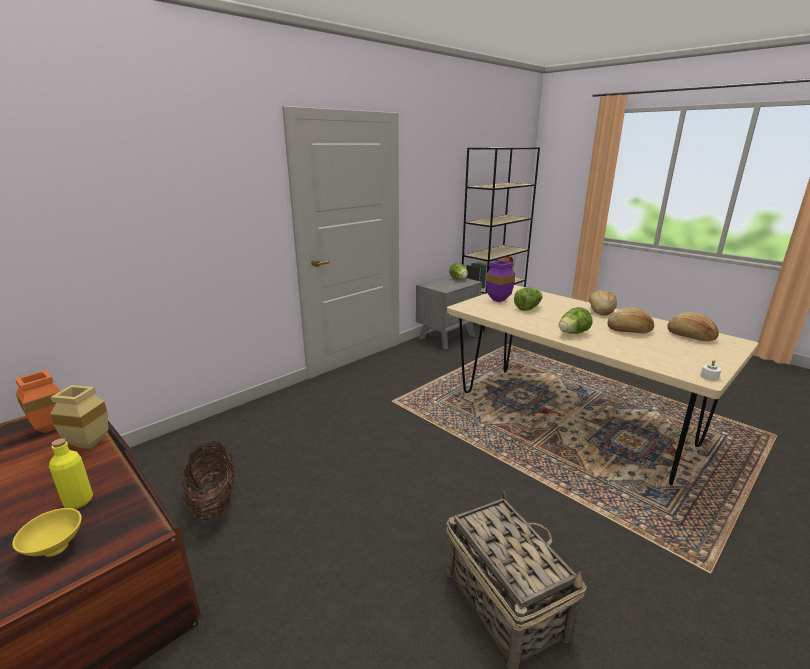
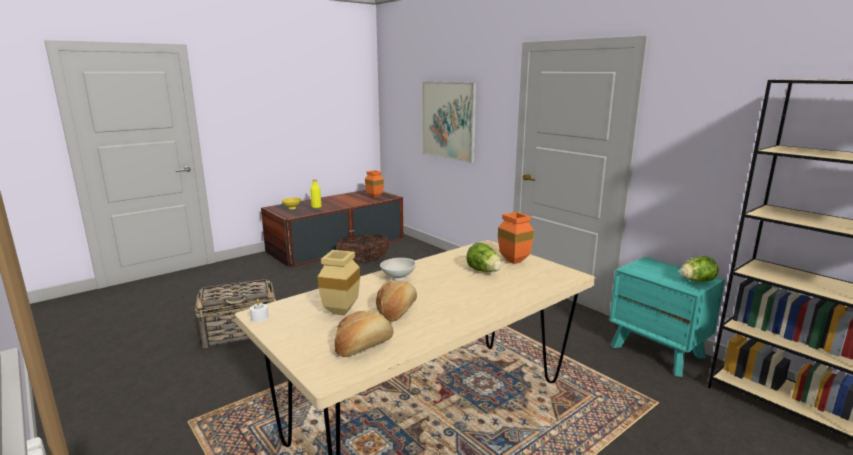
camera: 95 degrees right, 5 degrees down
beige vase [50,385,109,449] -> beige vase moved to [318,250,360,316]
grey nightstand [416,275,482,349] -> turquoise nightstand [609,257,725,377]
purple vase [486,260,516,302] -> orange vase [498,212,534,264]
lettuce [559,307,593,334] -> white bowl [380,258,416,281]
bread [589,290,617,315] -> none
none -> picture [422,81,476,163]

